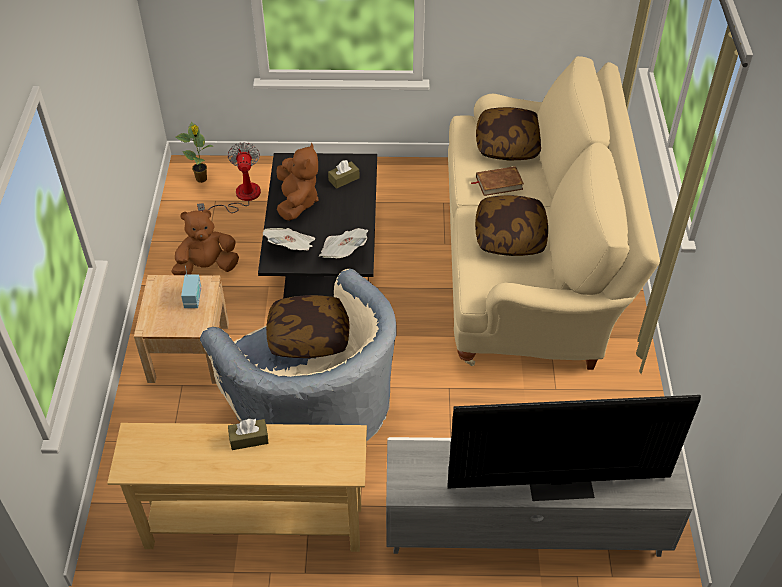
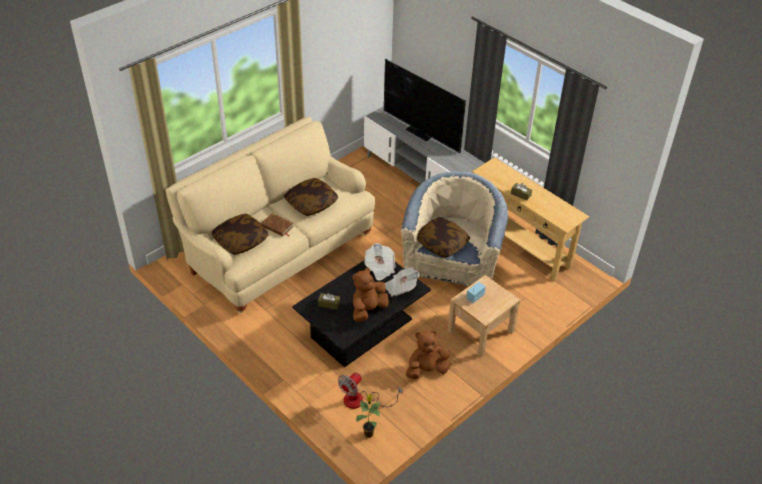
camera: 135 degrees left, 5 degrees down
brown plush toy [171,209,239,275] -> brown plush toy turned 135 degrees clockwise [406,330,451,379]

